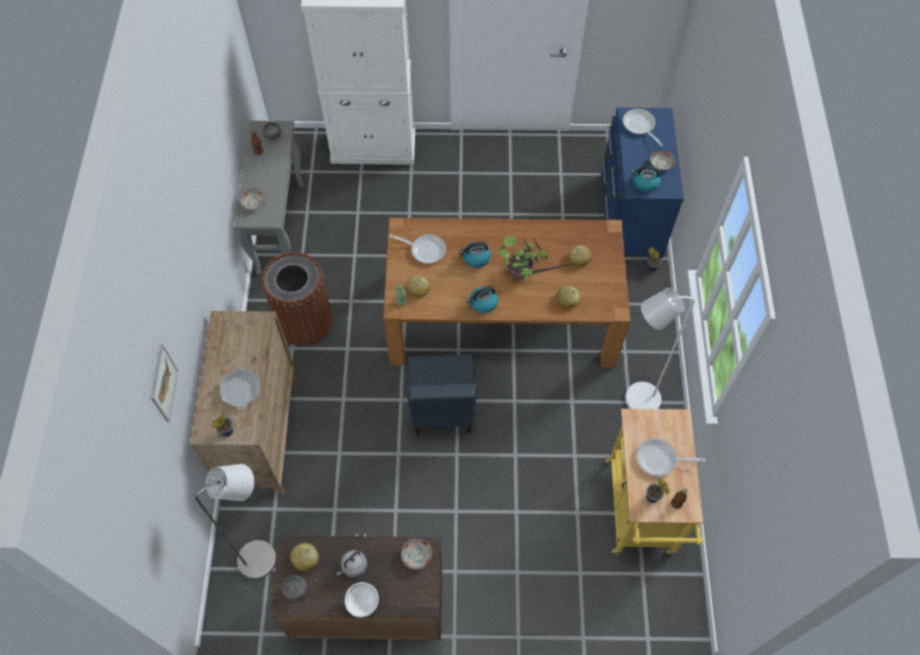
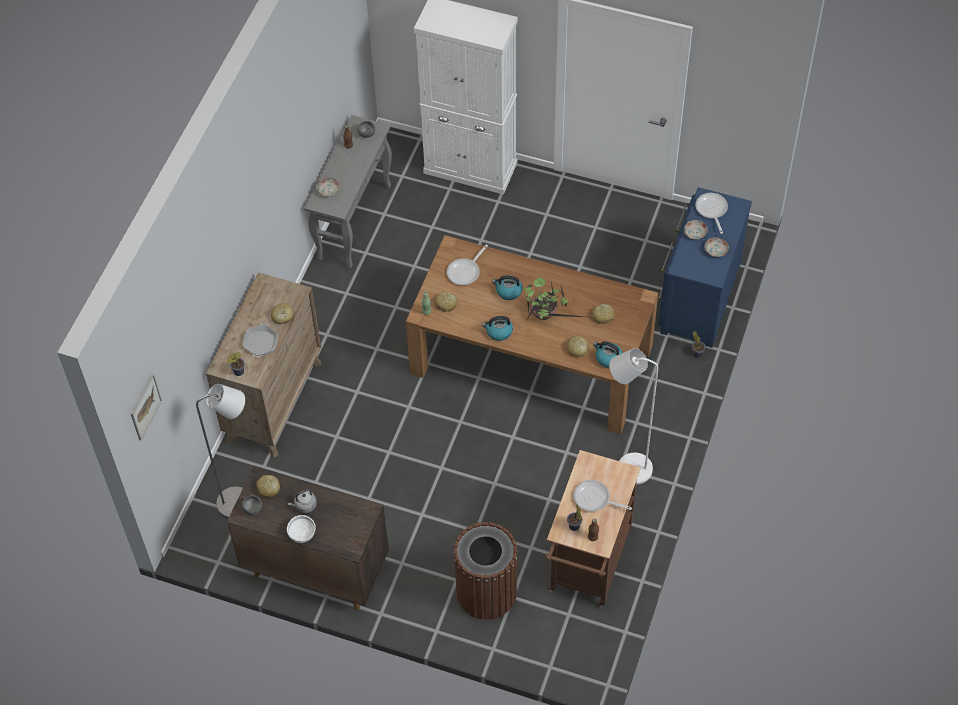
camera: 20 degrees right, 5 degrees down
picture [150,344,178,422] -> picture moved to [131,374,162,440]
brown trash can [261,252,333,346] -> brown trash can moved to [453,522,518,620]
frying pan [390,234,446,264] -> frying pan turned 90 degrees clockwise [447,244,488,285]
plate [401,538,432,569] -> plate moved to [684,220,708,240]
blue chair [407,354,477,436] -> none
yellow cart [606,409,704,556] -> brown cart [545,450,641,607]
kettle [631,166,661,192] -> kettle moved to [593,342,622,368]
none -> bread [271,303,293,324]

